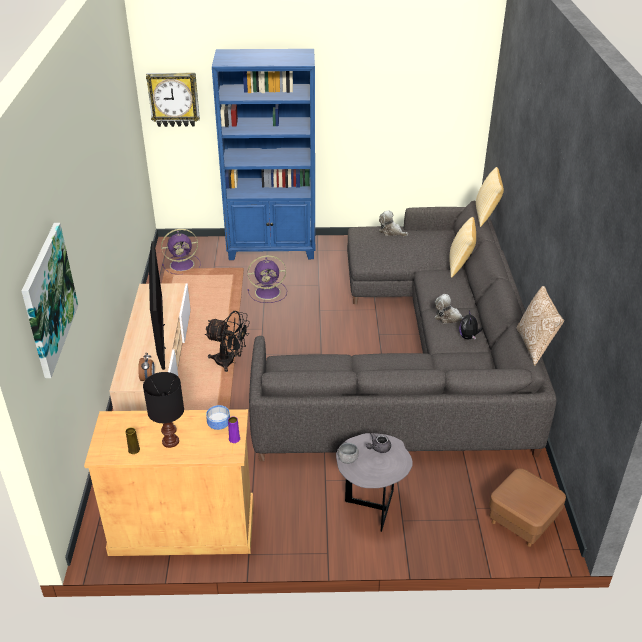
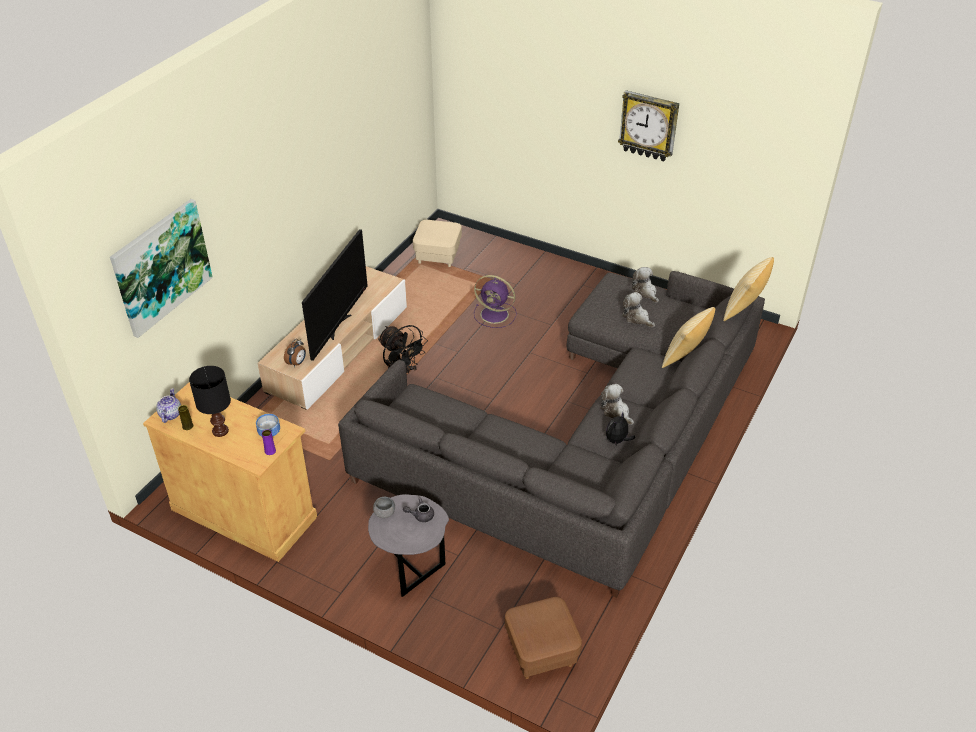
camera: 30 degrees right, 5 degrees up
wall clock [146,73,200,127] -> wall clock moved to [618,90,679,162]
purple fan [161,229,201,274] -> beige ottoman [413,220,462,267]
blue bookcase [212,49,315,260] -> none
pillow [516,286,564,366] -> none
none -> teapot [156,388,181,423]
none -> plush toy [622,292,655,327]

